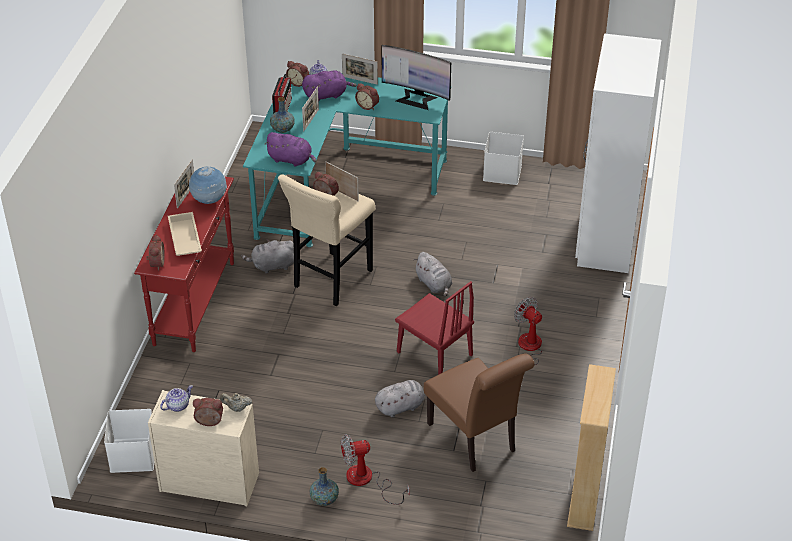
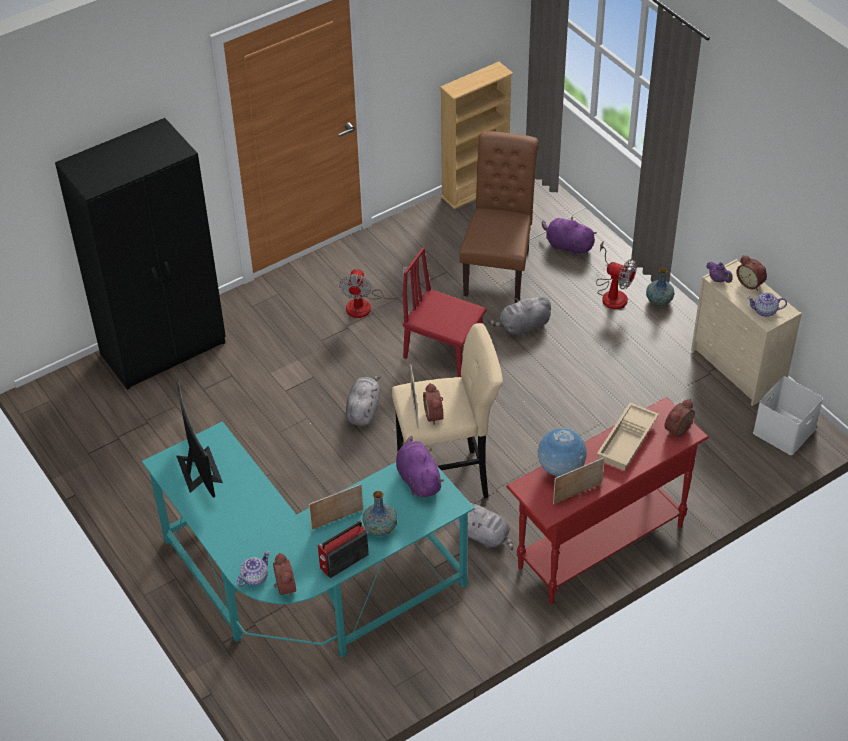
camera: 135 degrees left, 5 degrees up
beige teapot [220,393,252,412] -> purple teapot [706,262,733,283]
purple plush toy [302,70,357,101] -> purple plush toy moved to [542,216,597,256]
picture frame [342,53,378,85] -> none
alarm clock [355,83,379,110] -> none
grey plush toy [375,380,425,417] -> grey plush toy turned 45 degrees counterclockwise [488,296,551,337]
red chair [395,281,474,375] -> red chair turned 60 degrees counterclockwise [403,247,487,378]
white storage box [483,132,524,185] -> none
white wardrobe [575,33,661,273] -> black wardrobe [55,118,226,390]

